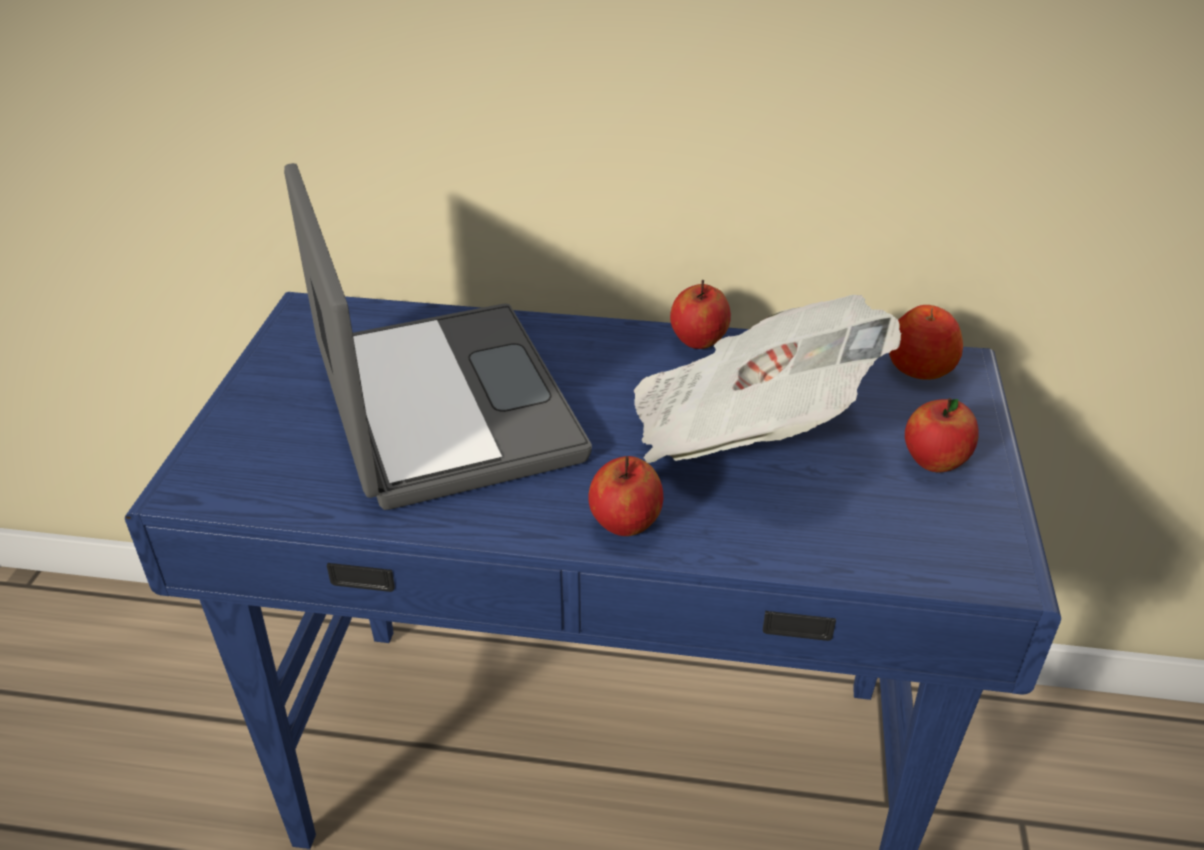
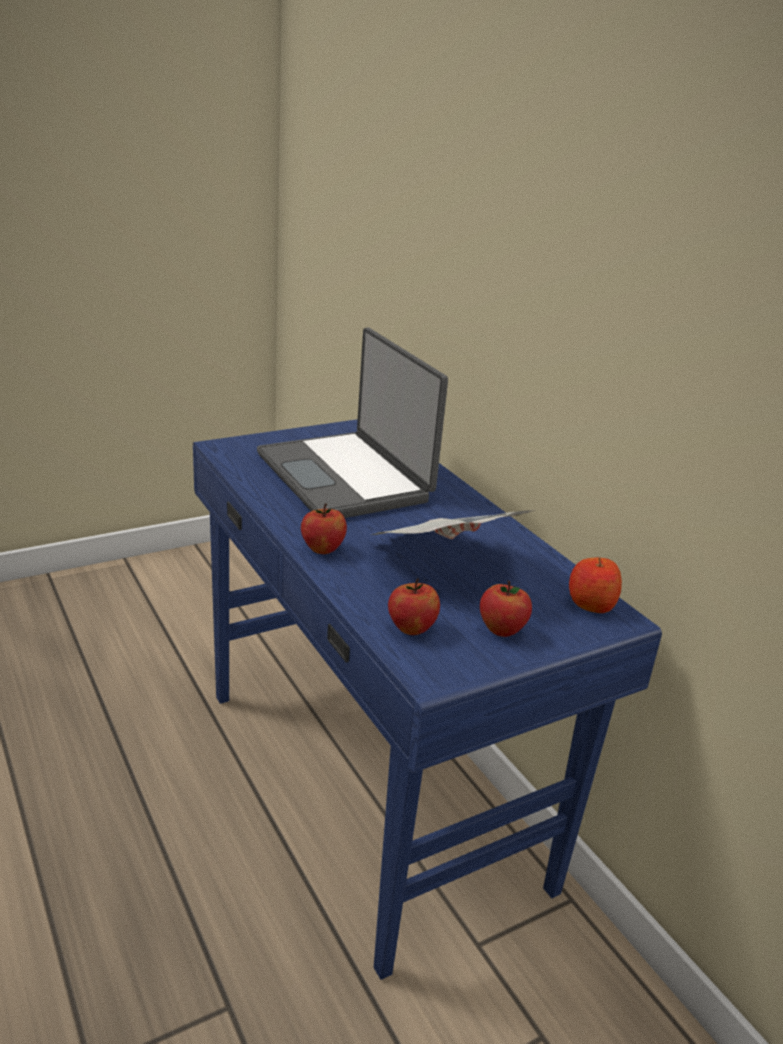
camera: 50 degrees right, 10 degrees down
laptop [284,163,592,510] -> laptop turned 120 degrees clockwise [257,328,448,518]
apple [670,280,731,349] -> apple moved to [388,578,440,635]

